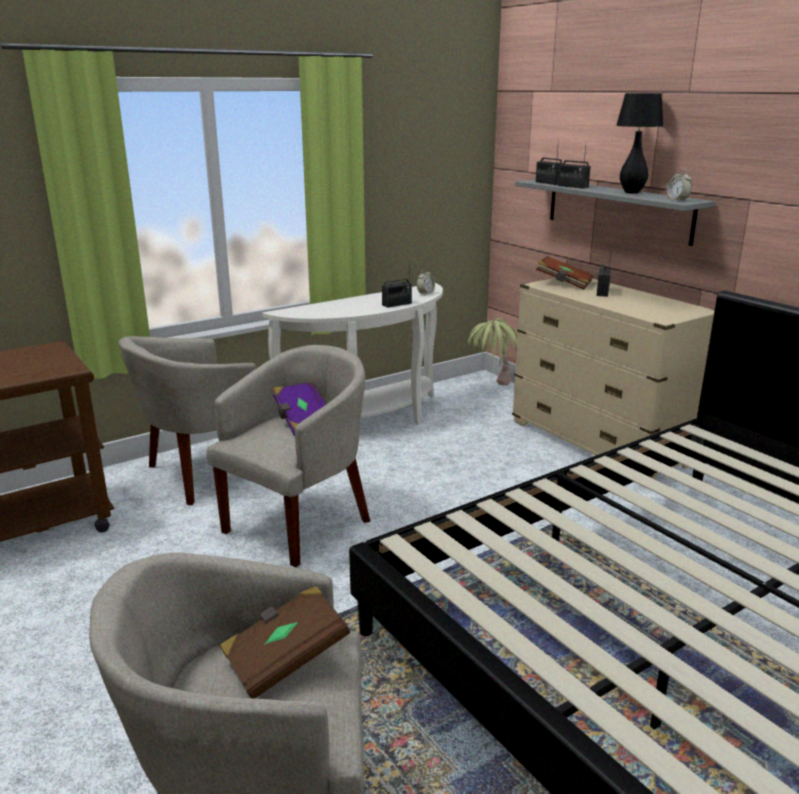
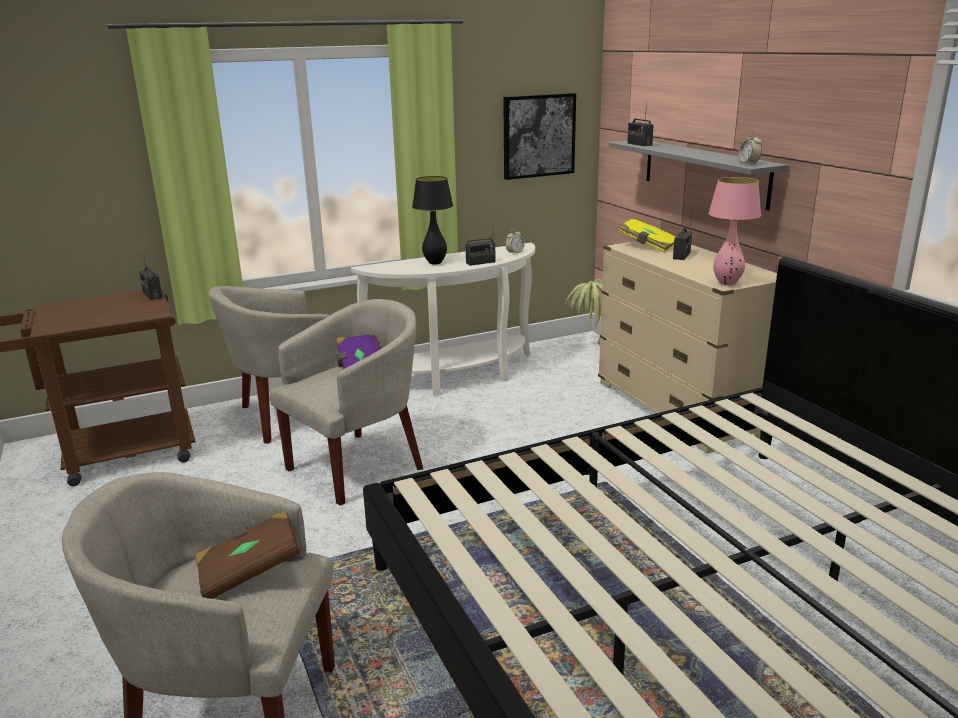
camera: 10 degrees right, 0 degrees up
brown book [536,256,593,290] -> yellow book [618,218,676,253]
radio [558,146,591,189] -> radio moved to [139,254,163,300]
black table lamp [616,93,663,194] -> black table lamp moved to [412,176,453,265]
none -> picture [503,93,576,180]
none -> pink table lamp [708,177,761,286]

